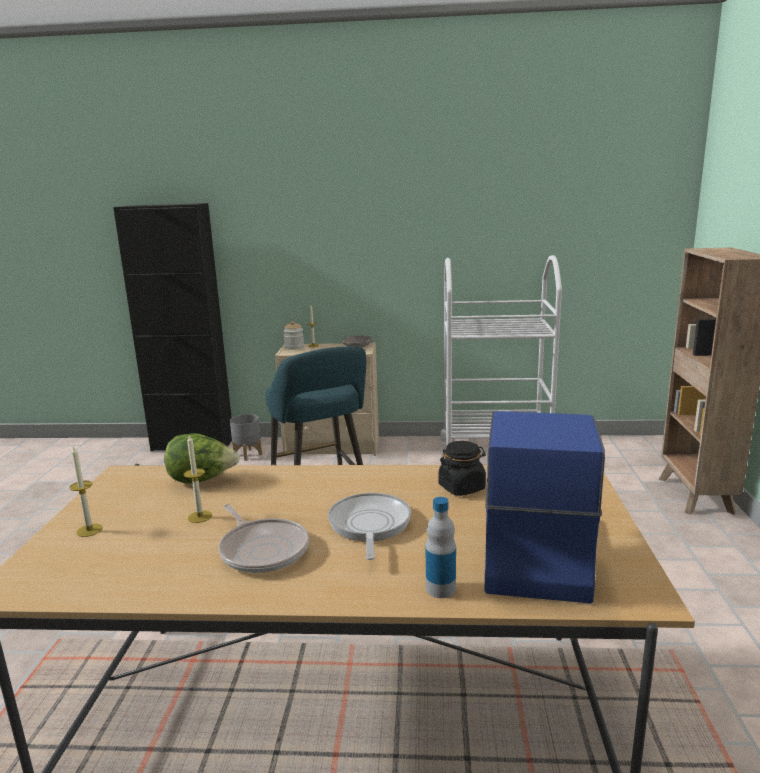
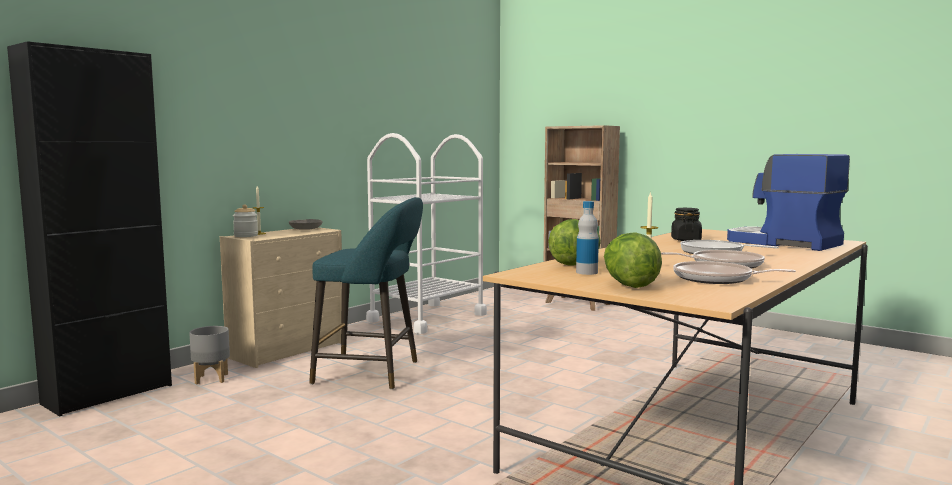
camera: 55 degrees left, 10 degrees down
candle [69,446,103,537] -> lettuce [604,232,662,288]
bottle [426,497,456,598] -> bottle moved to [576,201,599,275]
none -> frying pan [673,261,796,284]

